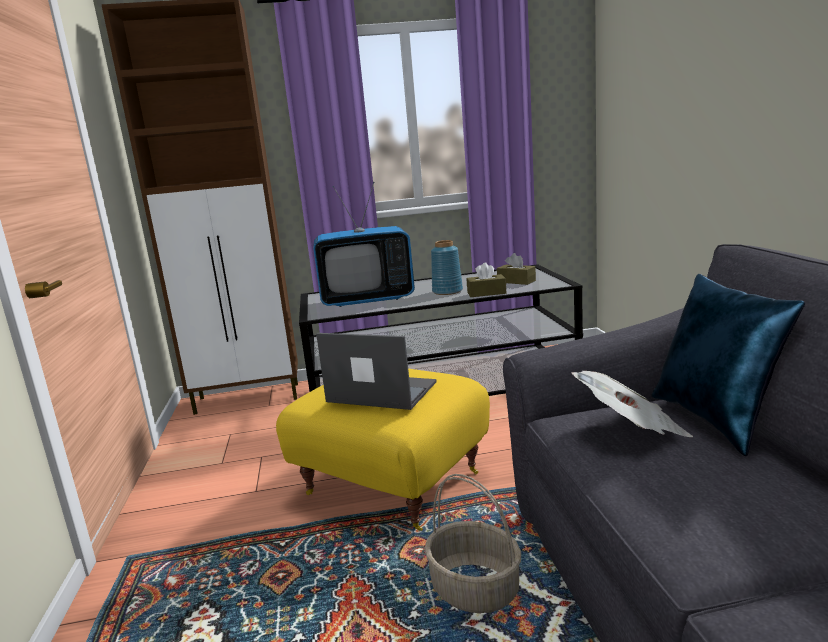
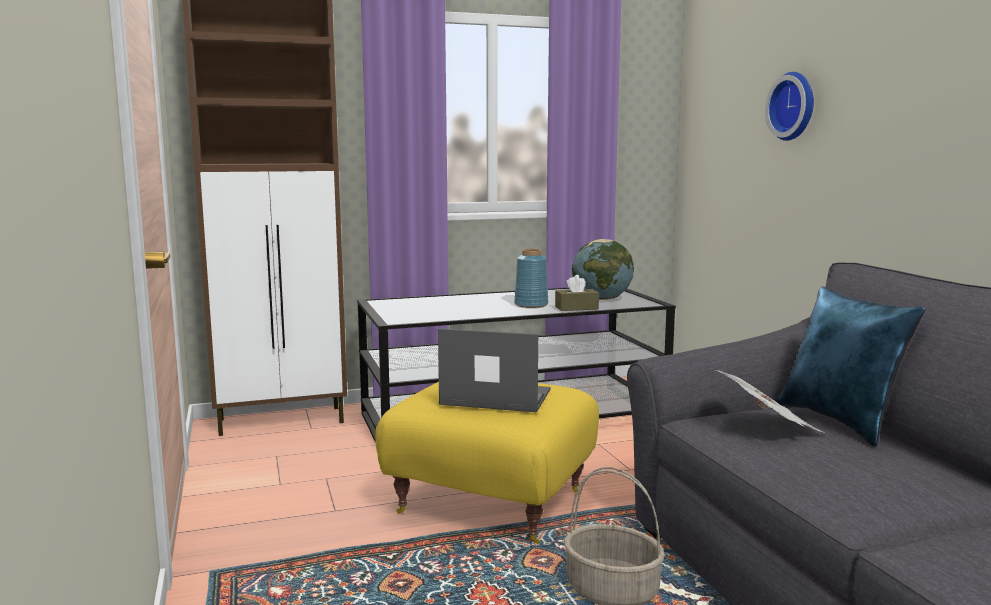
camera: 10 degrees left, 5 degrees down
television [313,182,415,307] -> none
brown tissue box [497,253,536,285] -> globe [572,239,634,300]
none -> wall clock [765,72,814,141]

